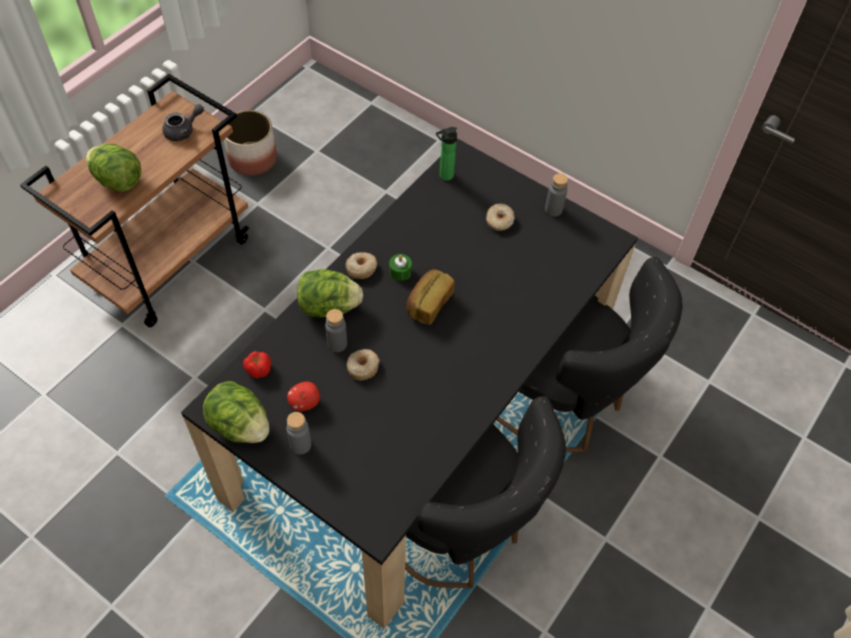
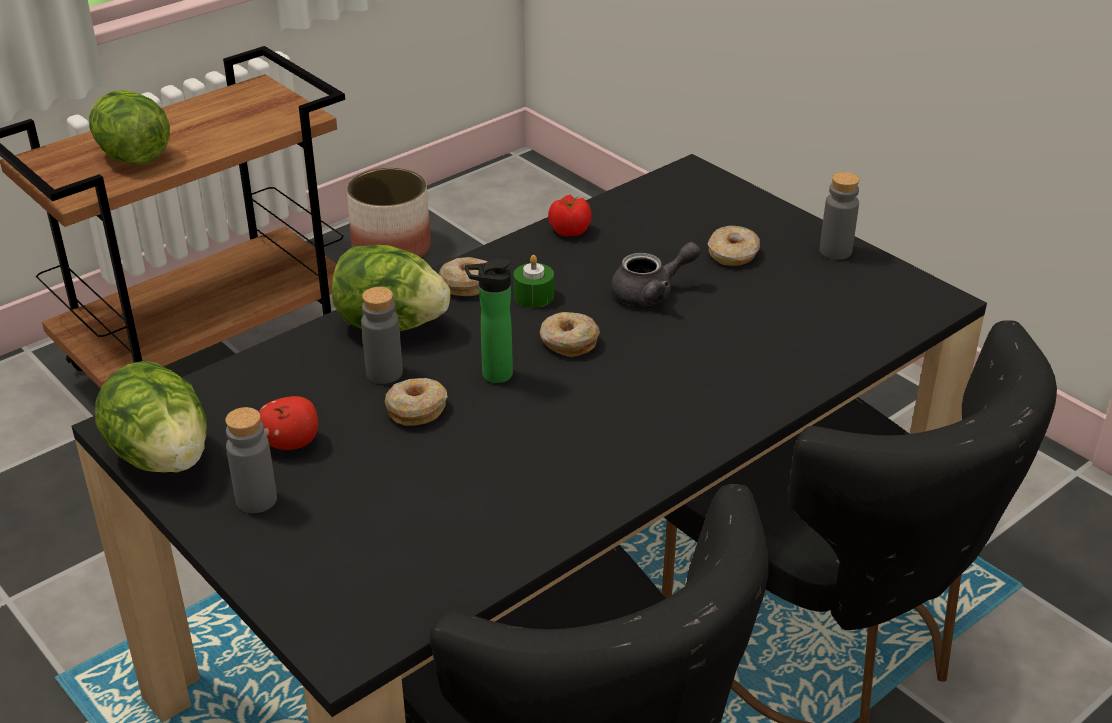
camera: 15 degrees right, 20 degrees down
grey teapot [162,104,204,141] -> grey teapot moved to [611,242,701,306]
tomato [243,351,271,378] -> tomato moved to [548,195,592,237]
bread [406,269,455,325] -> donut [540,312,600,357]
bottle [436,127,457,181] -> bottle moved to [465,259,513,383]

